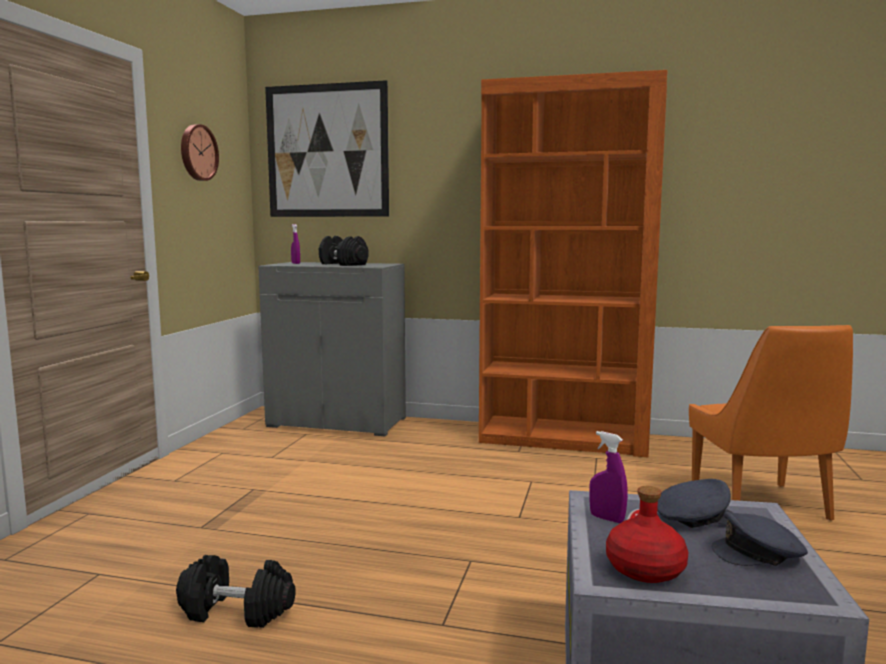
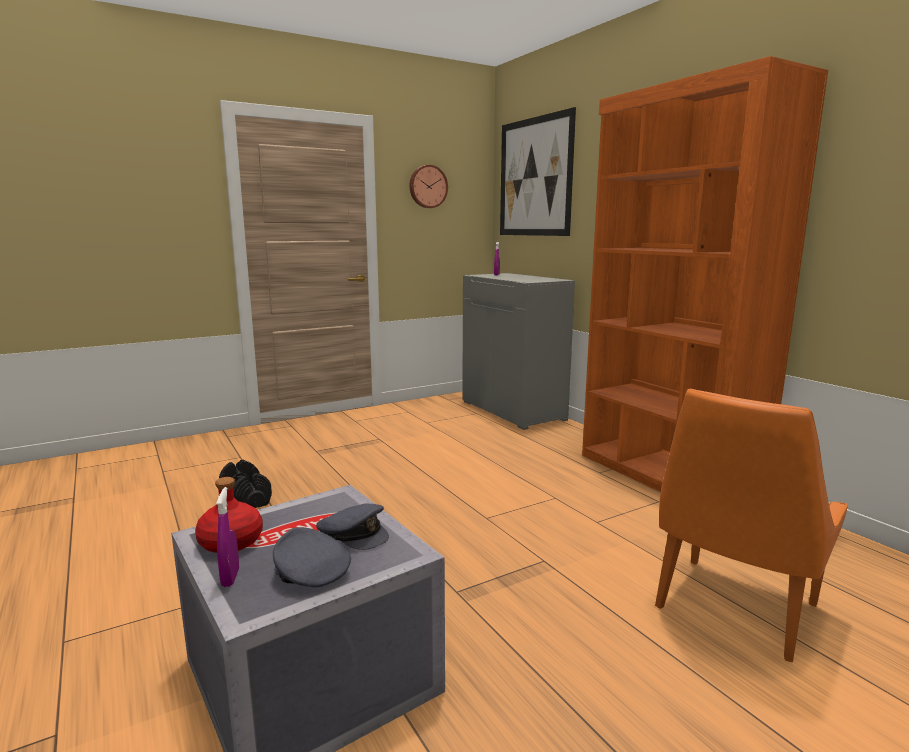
camera: 45 degrees right, 5 degrees up
black dumbbell [319,236,369,266] -> none
purple spray bottle [589,431,628,523] -> purple spray bottle moved to [216,487,239,587]

